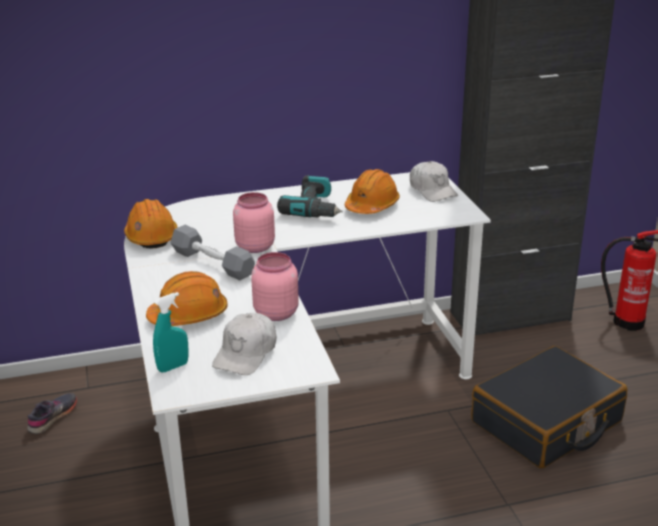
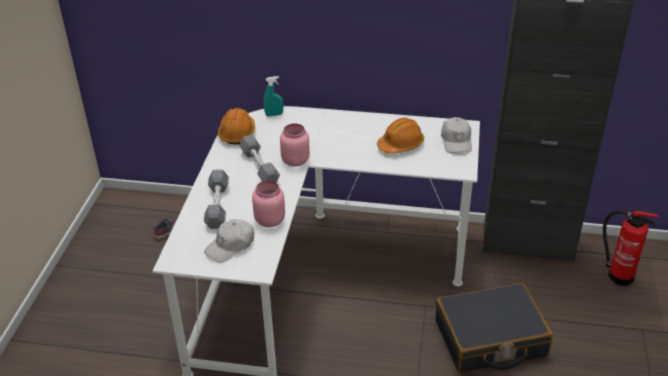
camera: 25 degrees right, 10 degrees up
orange hard hat [146,271,228,326] -> grey dumbbell [204,170,229,229]
turquoise spray bottle [153,292,188,373] -> turquoise spray bottle moved to [264,76,283,117]
power drill [277,175,343,218] -> none

